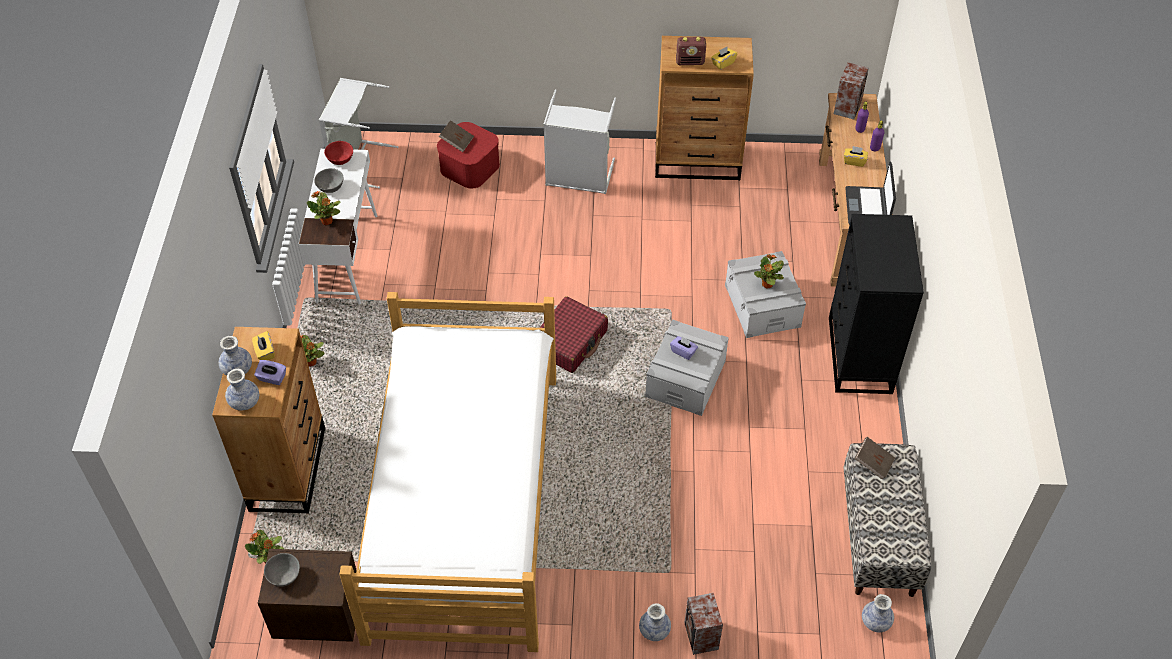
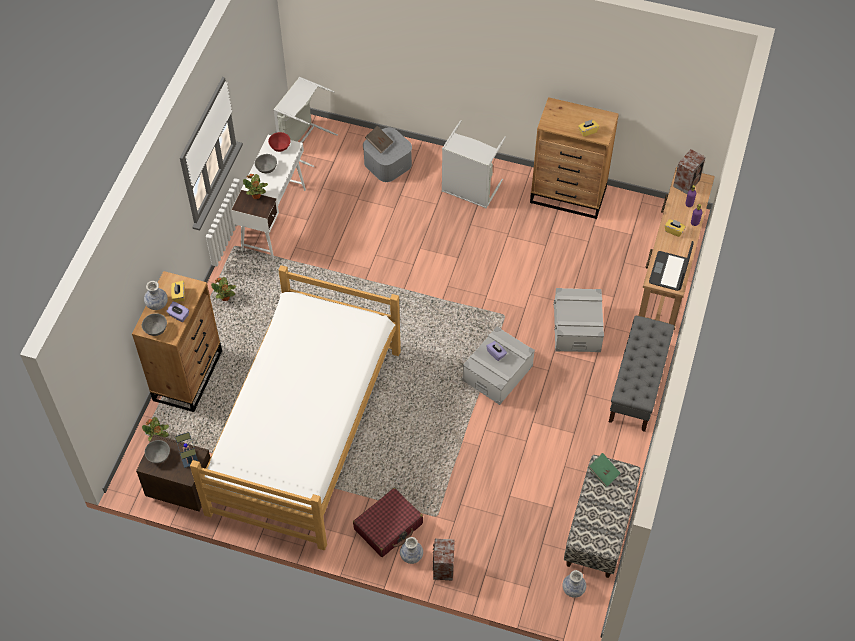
camera: 15 degrees right, 5 degrees up
vase [225,368,259,411] -> grey bowl [142,313,167,336]
red storage box [437,122,500,189] -> grey storage box [363,127,412,182]
red suitcase [539,296,608,373] -> red suitcase moved to [353,488,423,557]
radio [676,37,706,65] -> none
potted plant [754,254,784,288] -> none
black dresser [829,214,924,394] -> grey bench [609,316,674,432]
brown book [855,437,895,480] -> green book [588,453,620,487]
none -> table lamp [175,432,198,468]

